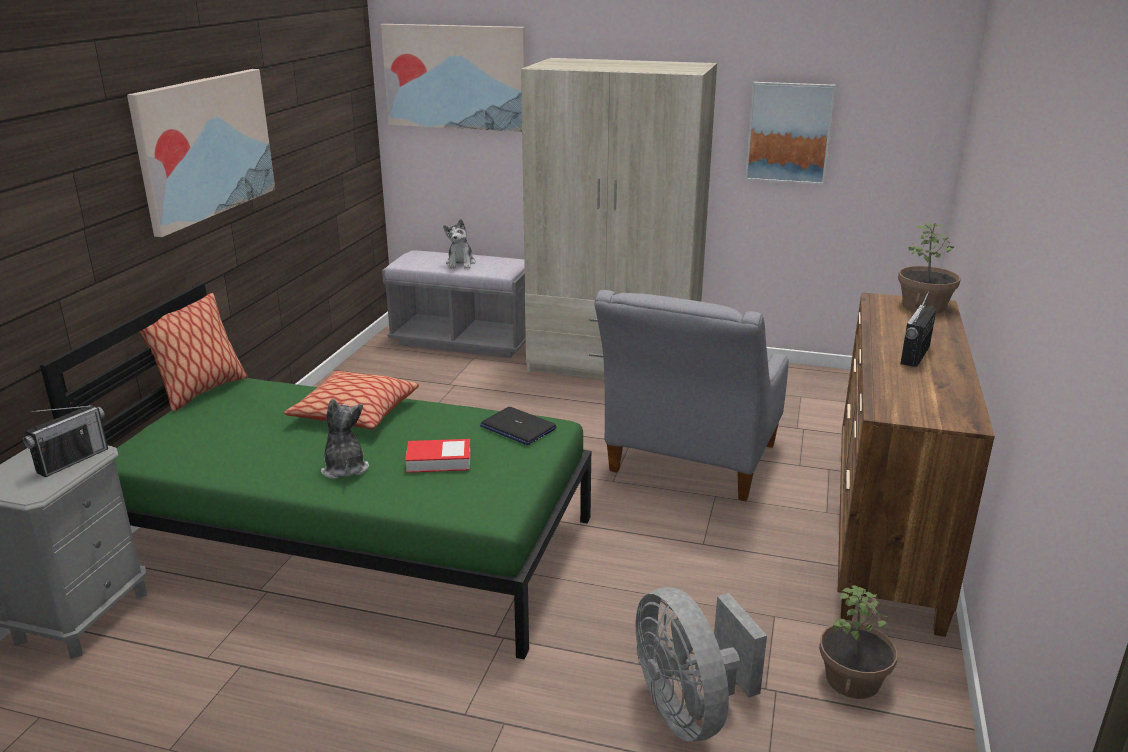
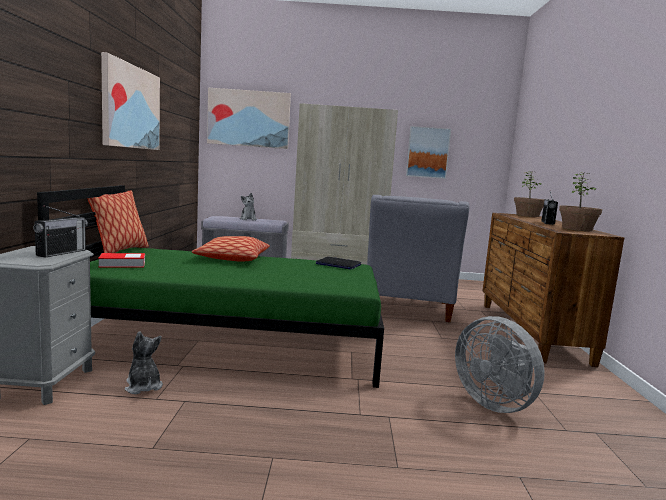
camera: 15 degrees left, 15 degrees down
plush toy [321,399,369,479] -> plush toy moved to [125,331,163,394]
book [405,439,470,473] -> book moved to [98,253,145,268]
potted plant [819,585,898,699] -> potted plant moved to [559,172,602,231]

